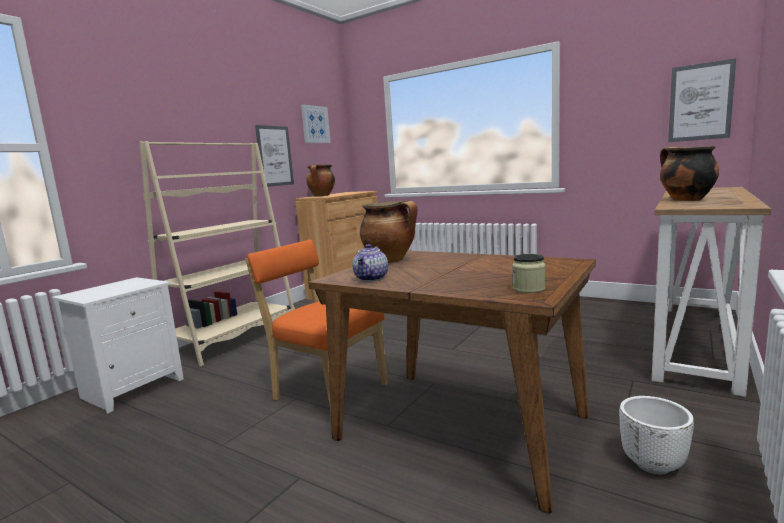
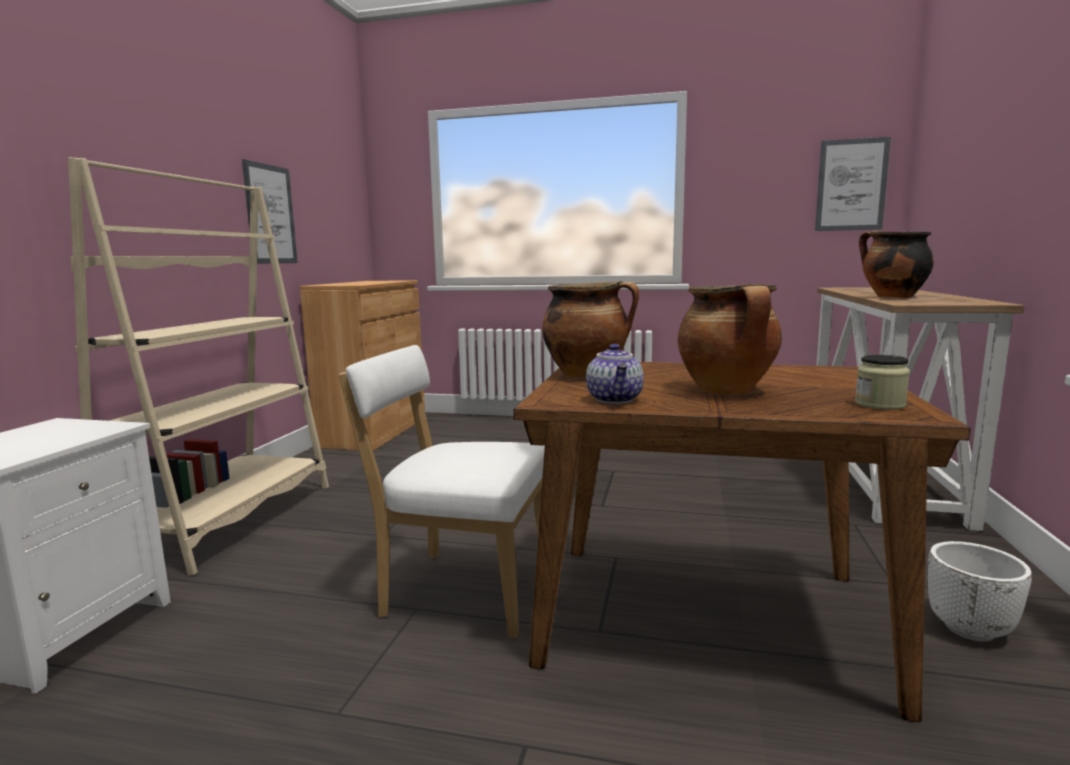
camera: 20 degrees left, 0 degrees up
orange chair [245,240,388,410] -> white chair [339,345,545,638]
picture [301,104,331,143] -> none
cooking pot [306,165,335,196] -> cooking pot moved to [678,284,782,395]

